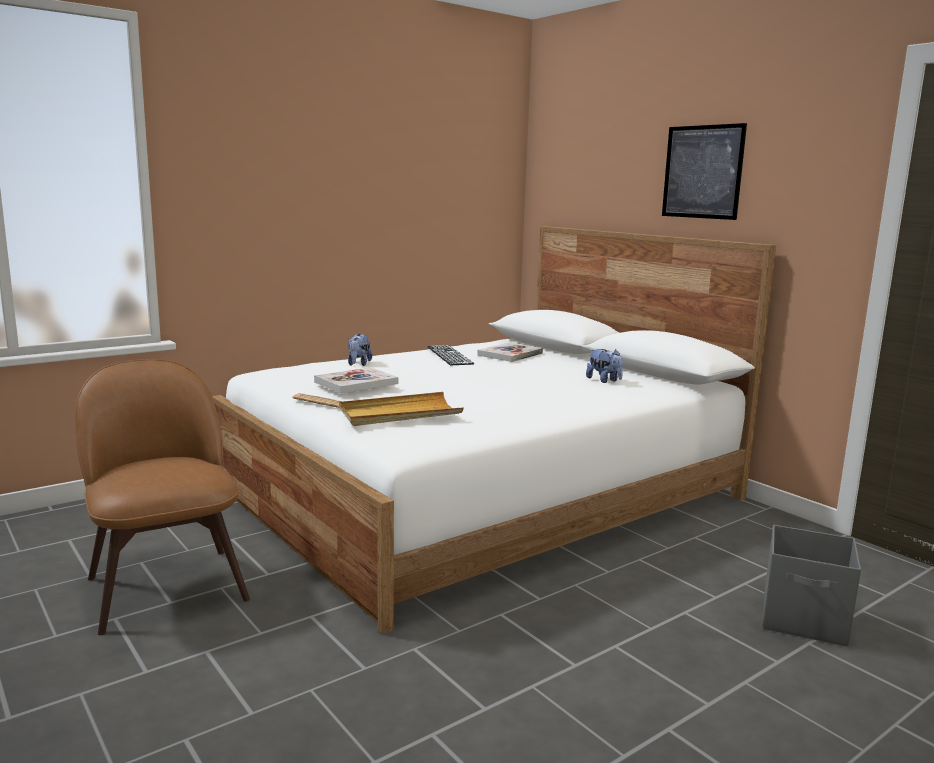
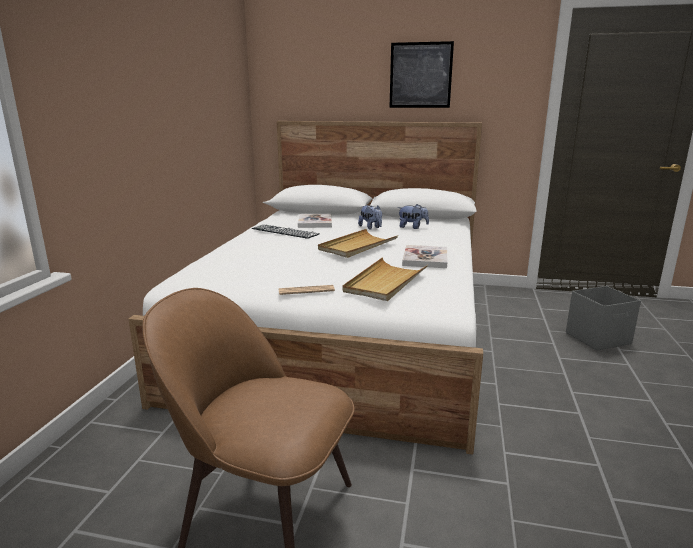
camera: 40 degrees left, 5 degrees up
book [314,367,399,393] -> book moved to [402,245,447,268]
plush toy [348,334,372,366] -> plush toy moved to [358,205,382,229]
none -> beige tray [318,229,398,258]

